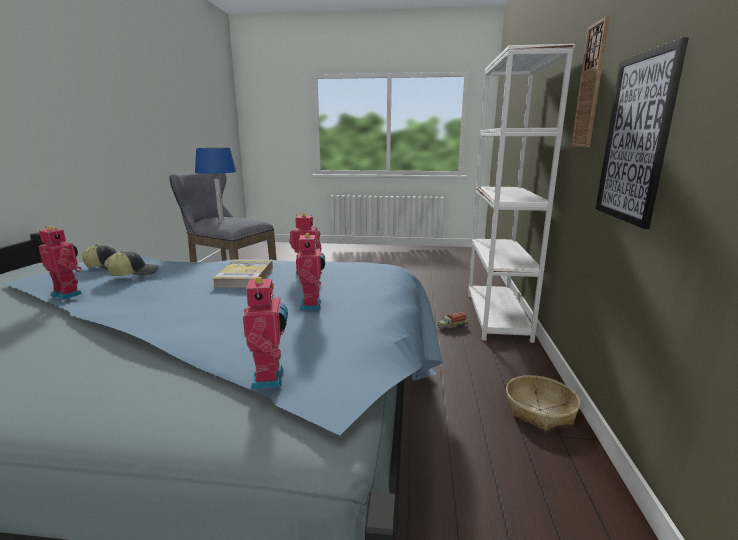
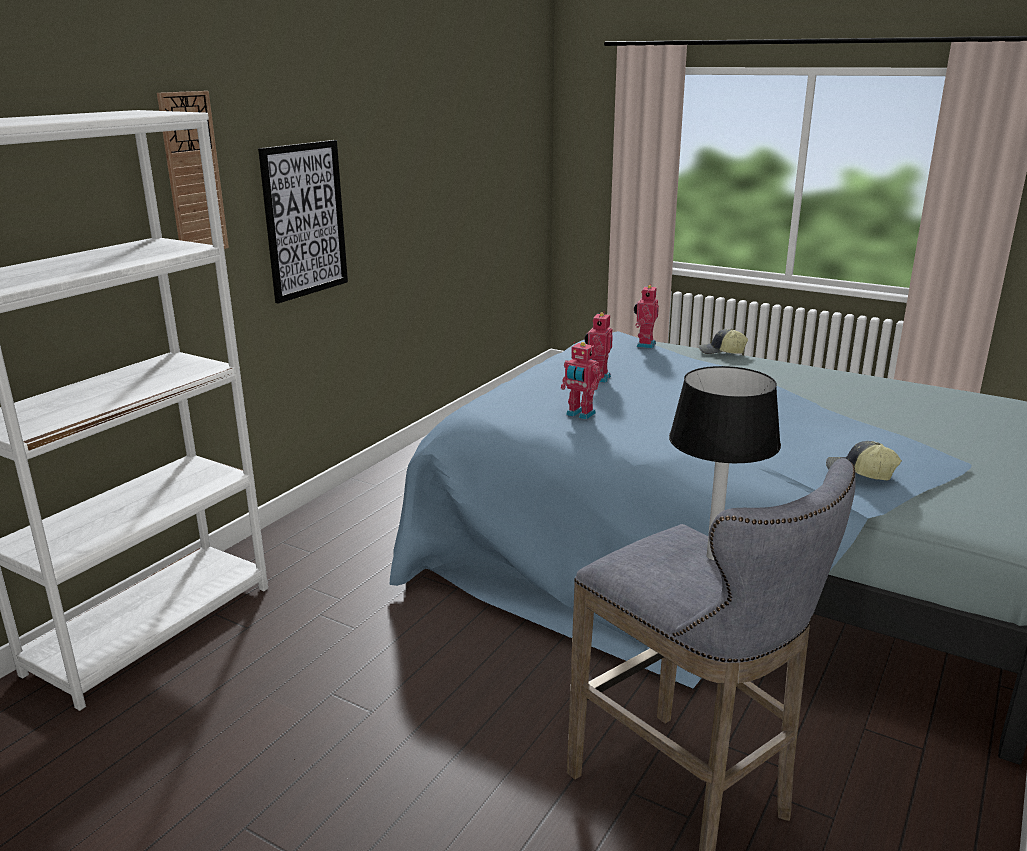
camera: 155 degrees left, 5 degrees up
toy robot [38,226,82,300] -> none
cap [104,251,159,276] -> cap moved to [699,329,748,354]
blue table lamp [195,148,237,221] -> black table lamp [669,366,781,560]
book [212,260,273,288] -> none
toy truck [437,312,468,331] -> none
basket [506,375,580,430] -> none

